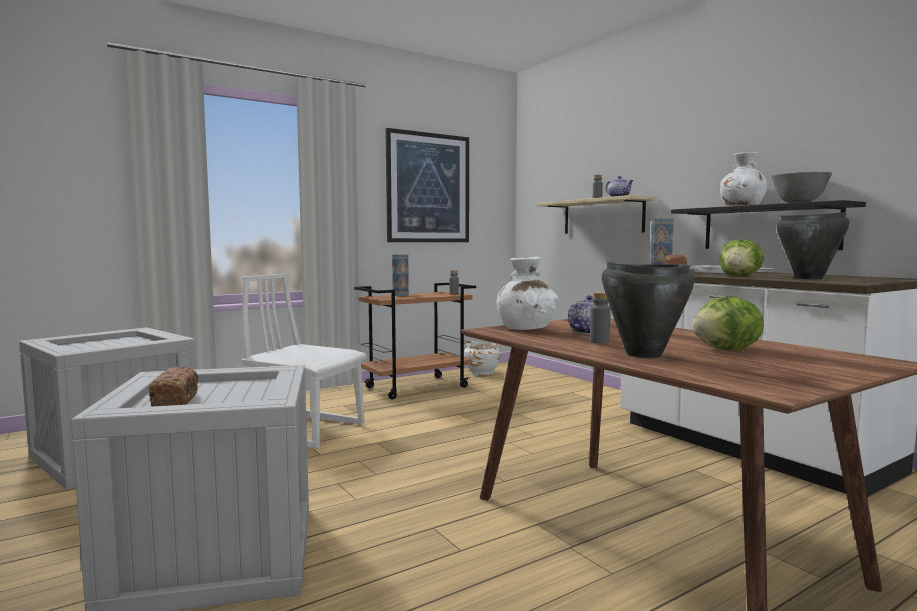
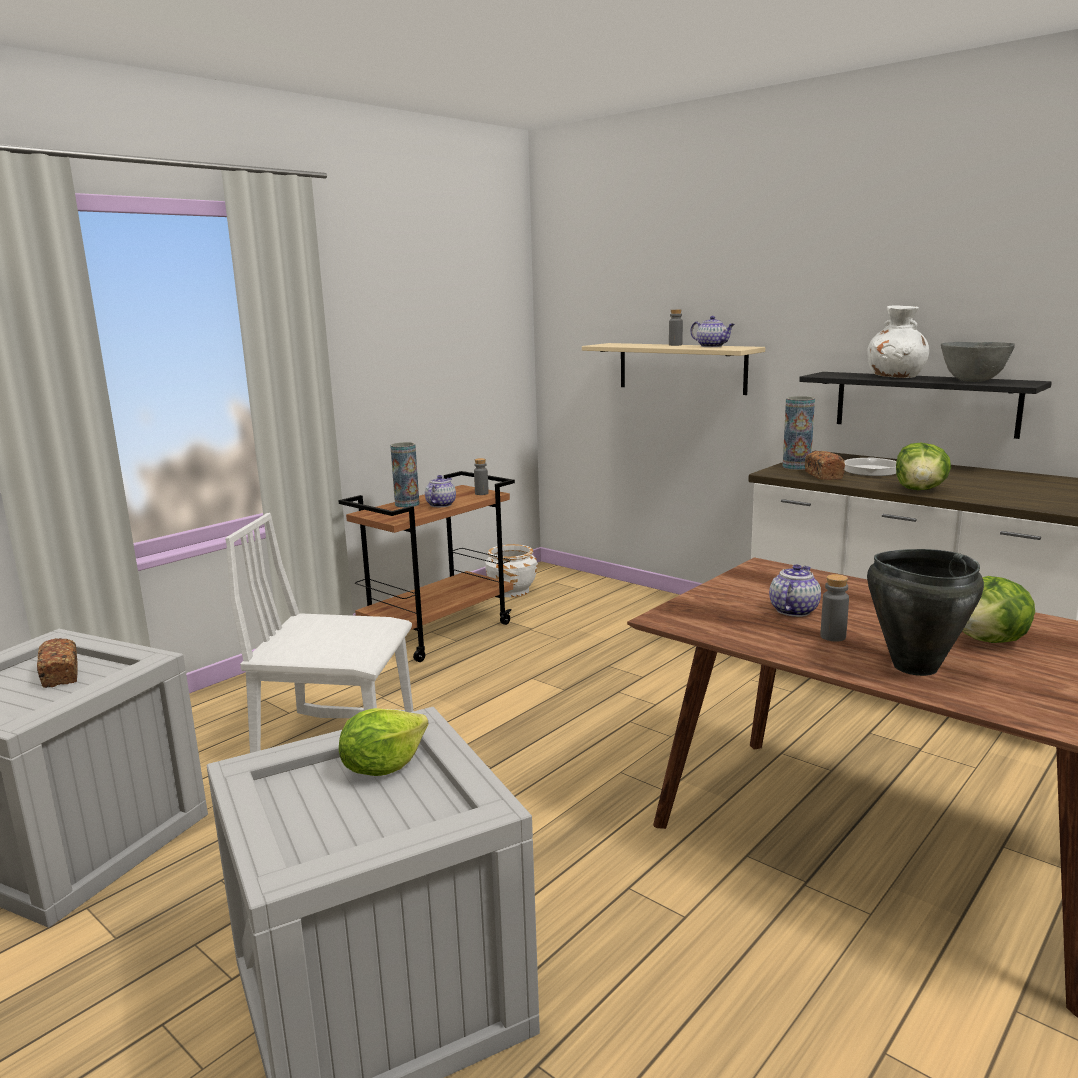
camera: 15 degrees left, 10 degrees up
bread [149,366,198,407] -> bread moved to [37,638,78,688]
picture [385,128,469,242] -> none
white vase [496,257,558,330] -> none
black cooking pot [777,212,849,279] -> none
none -> lettuce [339,708,429,776]
none -> teapot [425,475,456,507]

